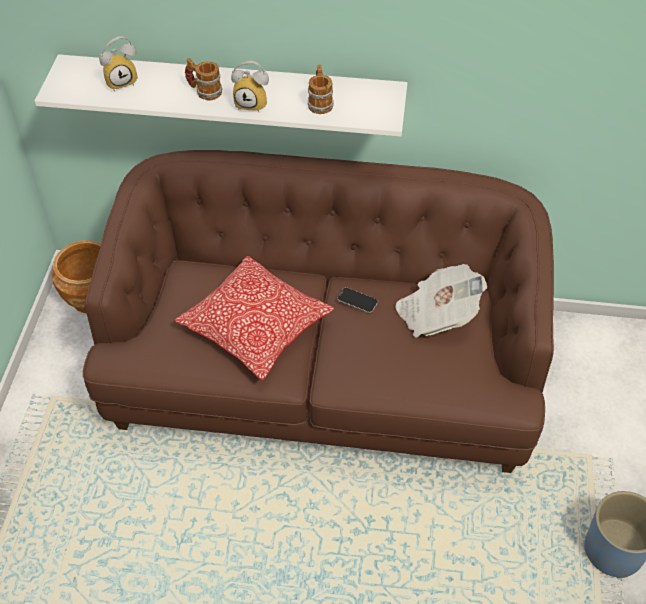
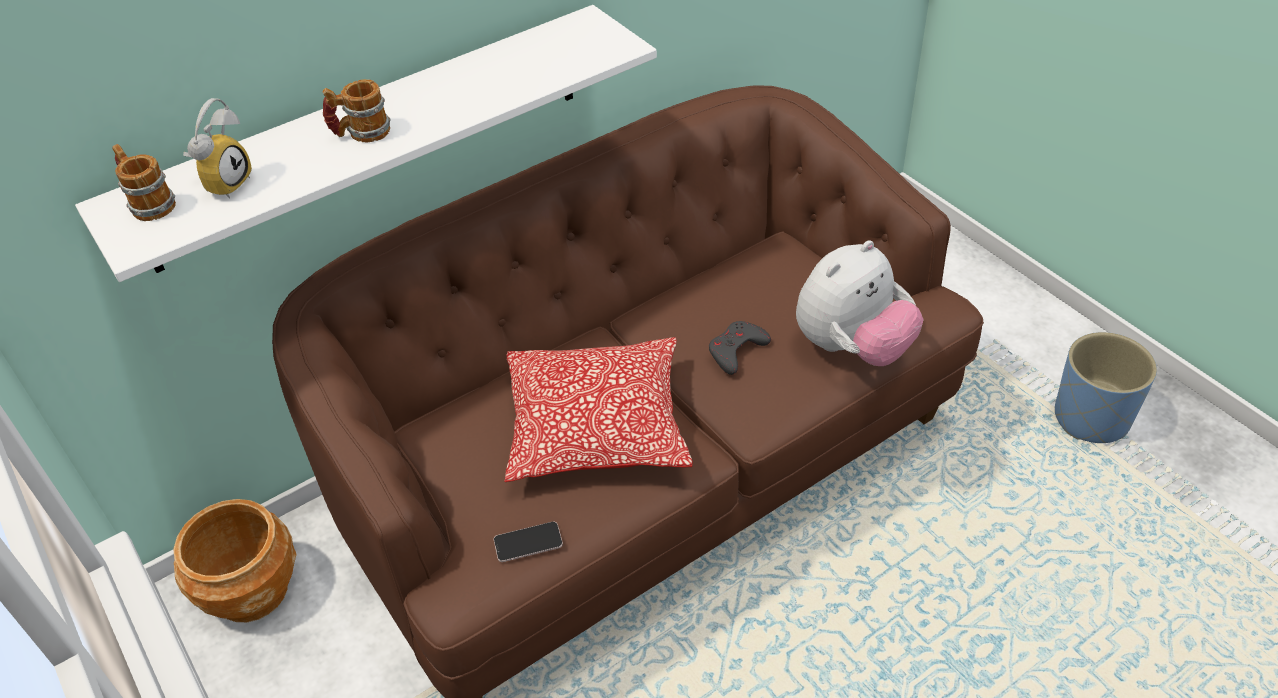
camera: 40 degrees left, 5 degrees down
alarm clock [231,61,269,112] -> none
mug [308,65,334,114] -> mug moved to [112,144,176,221]
phone [337,287,378,313] -> phone moved to [494,521,563,562]
newspaper [395,264,487,338] -> none
none -> grey game controller [709,321,771,375]
none -> plush toy [796,240,924,366]

